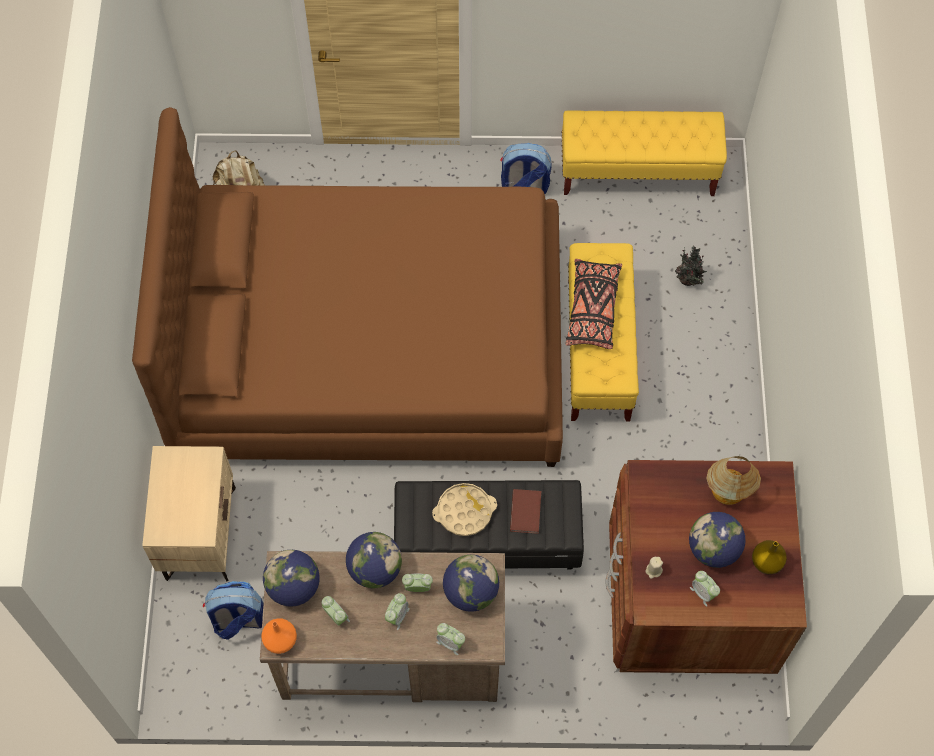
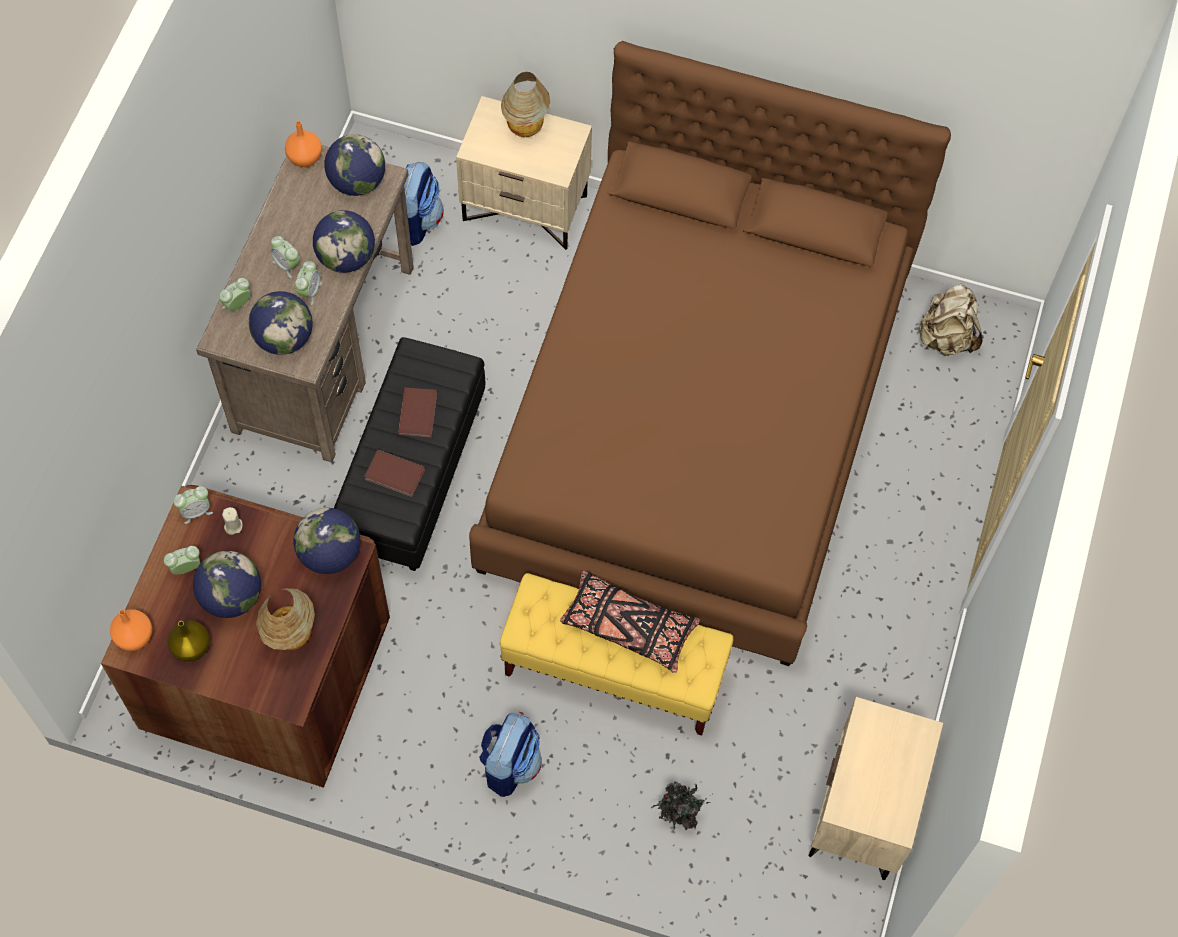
camera: 105 degrees right, 0 degrees up
alarm clock [322,596,350,626] -> alarm clock moved to [173,486,213,524]
beige tray [432,483,497,536] -> brown book [398,388,437,438]
backpack [500,143,552,194] -> backpack moved to [479,712,542,797]
yellow bench [561,111,727,196] -> beige nightstand [808,697,943,880]
none -> orange vase [110,609,153,651]
none -> globe [293,508,361,574]
none -> table lamp [501,72,550,137]

